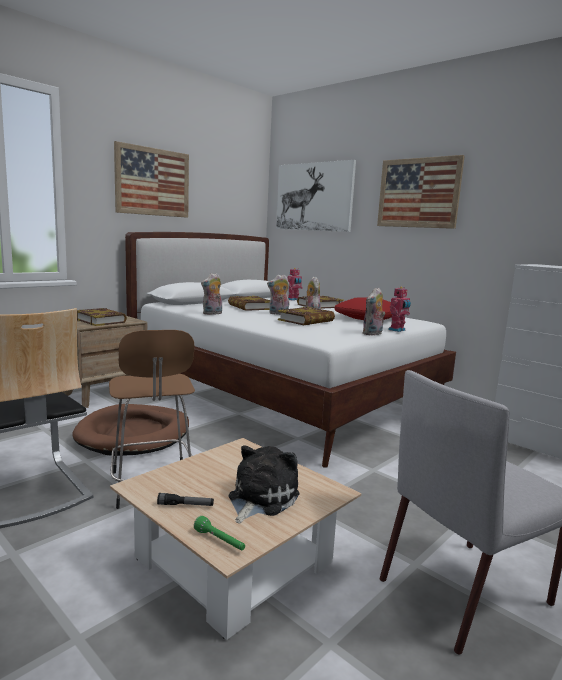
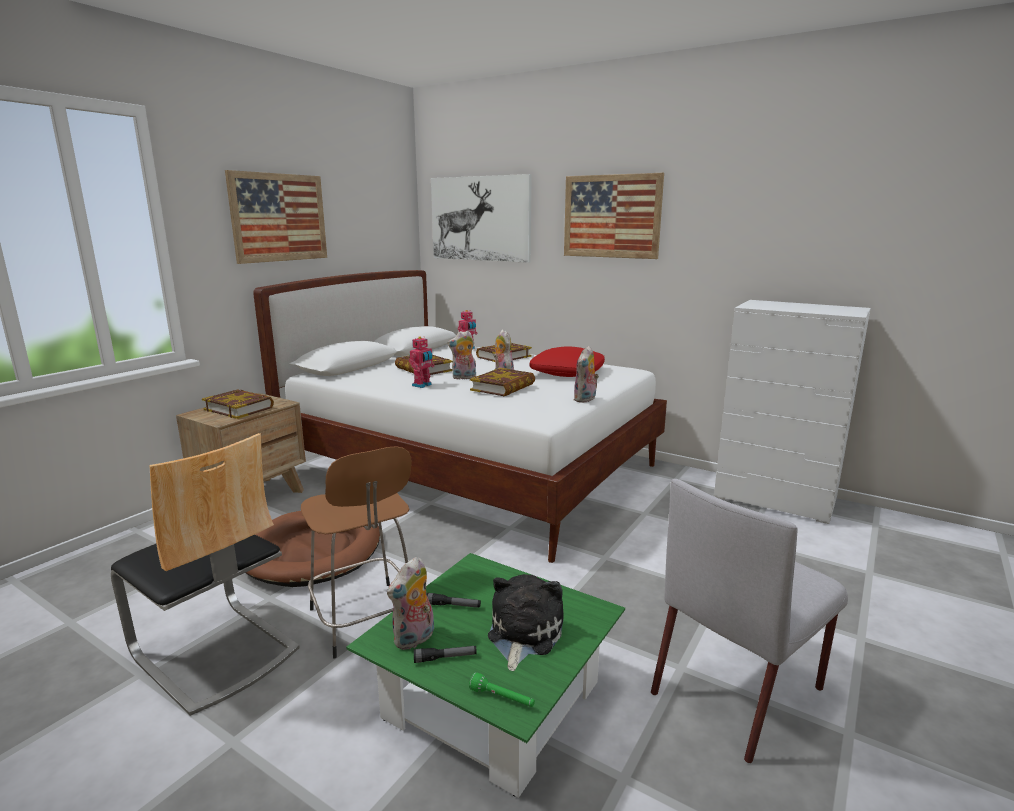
camera: 10 degrees left, 5 degrees up
beige coffee table [110,438,361,640] -> green coffee table [346,553,625,798]
plush toy [201,273,222,315] -> plush toy moved to [387,557,434,650]
toy robot [388,286,411,332] -> toy robot moved to [409,336,435,388]
none -> flashlight [426,593,481,608]

